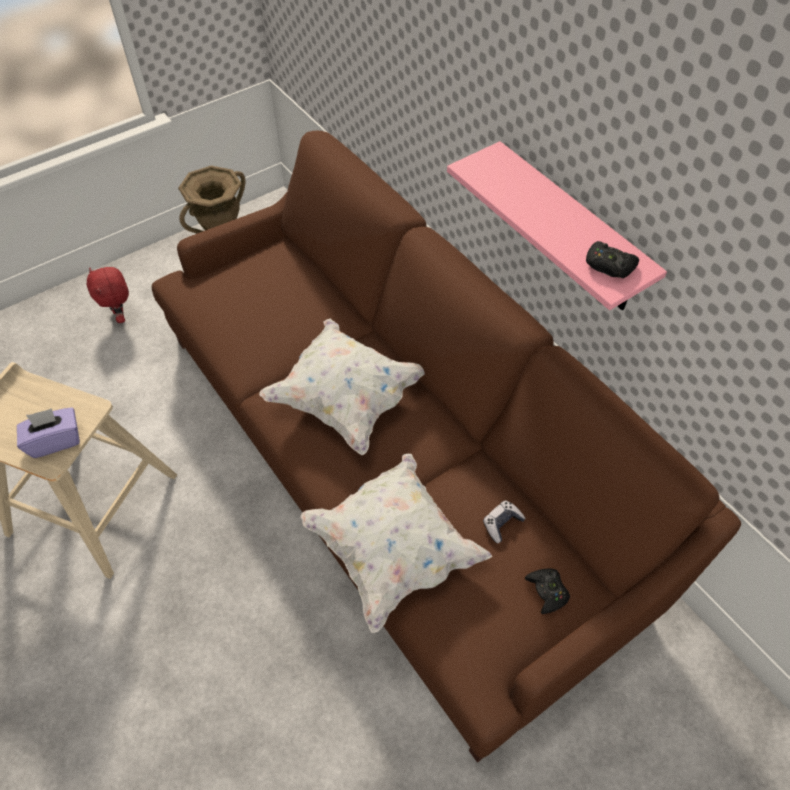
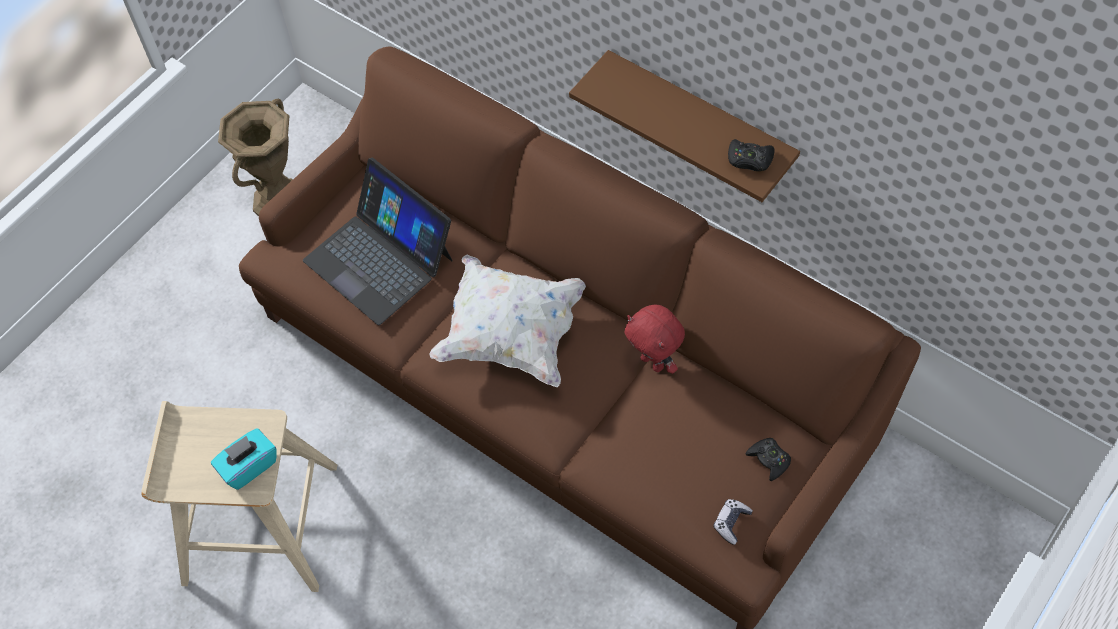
camera: 15 degrees left, 5 degrees up
purple tissue box [17,407,80,458] -> turquoise tissue box [211,428,276,490]
red plush toy [87,267,129,323] -> red plush toy moved to [624,304,685,374]
white pillow [301,454,492,633] -> none
pink shelf [447,141,667,311] -> brown shelf [569,50,800,202]
game controller [483,500,526,543] -> game controller moved to [713,499,753,545]
none -> laptop [303,158,453,325]

